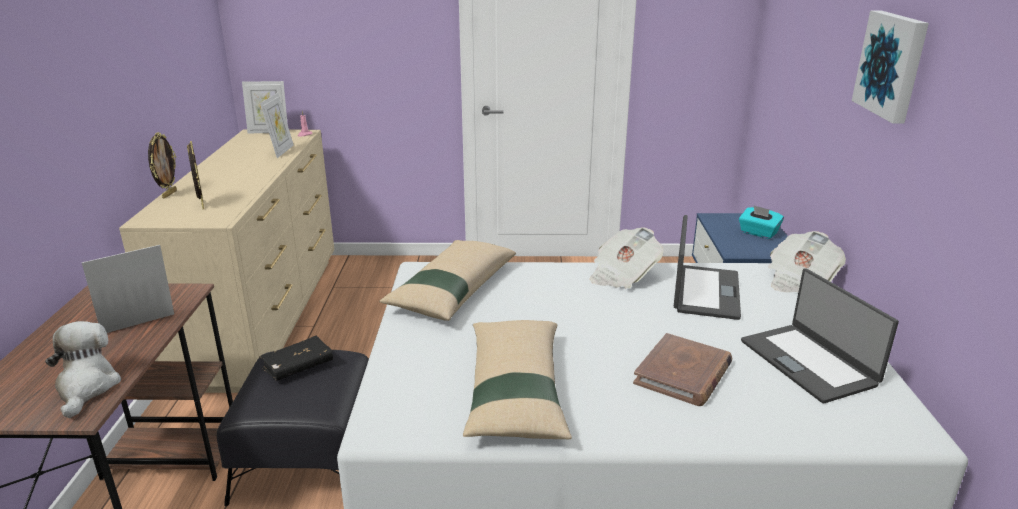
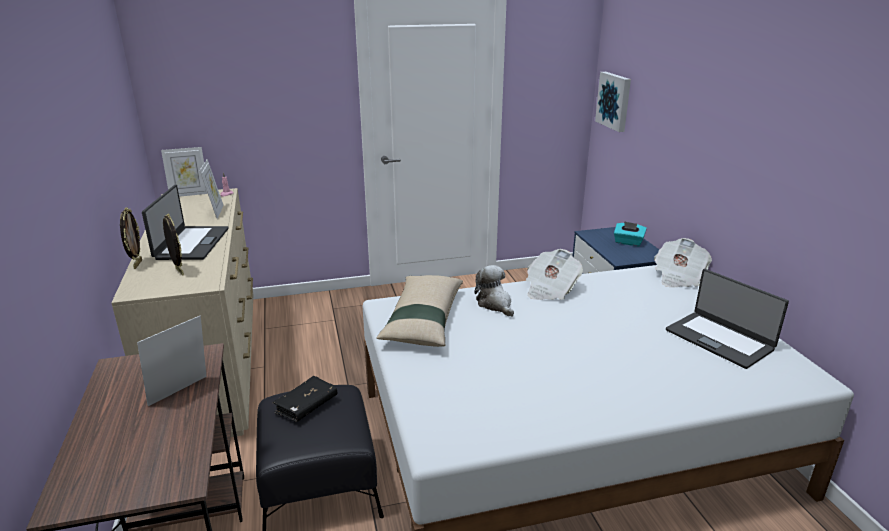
camera: 15 degrees left, 0 degrees up
plush toy [45,321,121,418] -> plush toy moved to [474,265,514,317]
beige pillow [463,320,572,439] -> none
brown book [633,333,733,406] -> none
laptop [674,215,741,320] -> laptop moved to [142,185,229,260]
picture [852,10,929,124] -> picture moved to [595,72,631,132]

